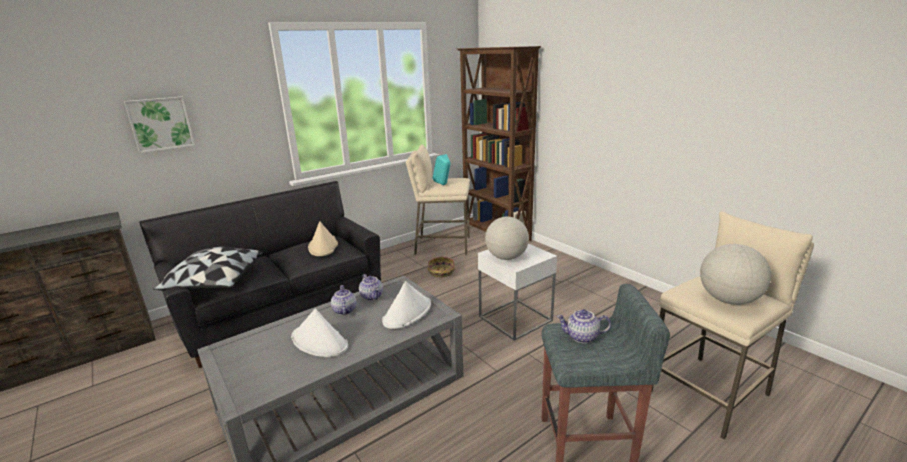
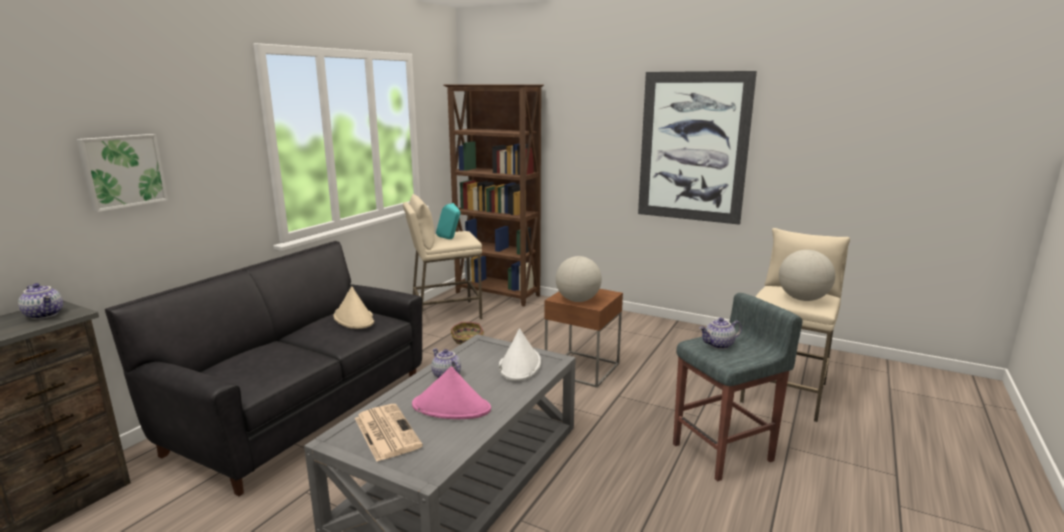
camera: 25 degrees left, 5 degrees down
pillow [154,247,263,290] -> none
white hat [291,309,348,357] -> pink hat [412,367,491,419]
teapot [359,274,383,301] -> teapot moved to [18,283,63,319]
white side table [478,243,557,341] -> brown side table [545,289,623,388]
none -> newspaper [355,404,423,462]
none -> picture [638,71,757,225]

